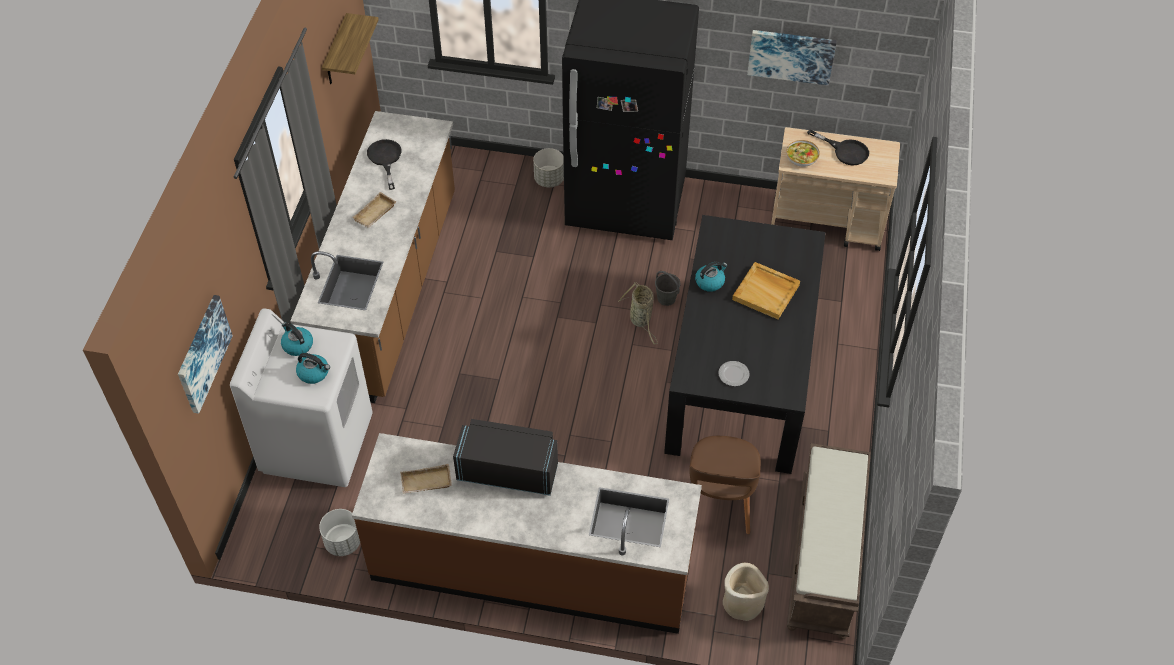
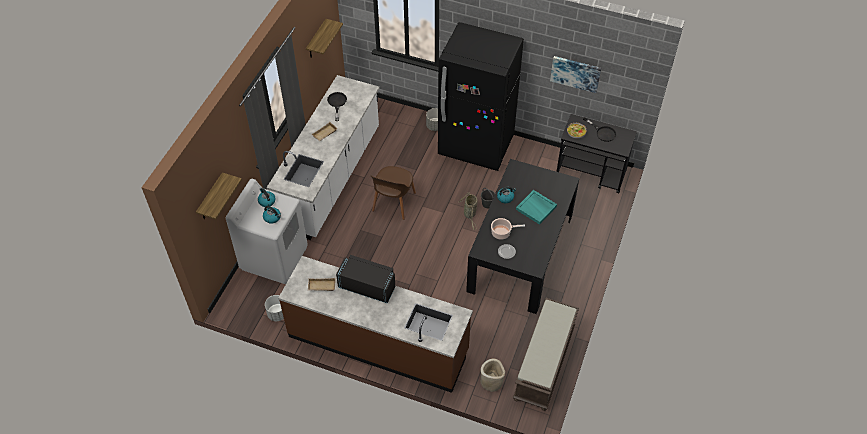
camera: 10 degrees right, 0 degrees up
picture [178,295,233,414] -> shelf [196,172,242,219]
brown counter [290,111,455,403] -> white counter [267,75,379,240]
brown chair [689,436,761,535] -> brown chair moved to [371,166,416,220]
beige tray [732,262,800,319] -> turquoise tray [516,190,557,225]
beige cart [771,127,900,251] -> black cart [556,114,637,193]
none -> cooking pot [491,218,525,240]

